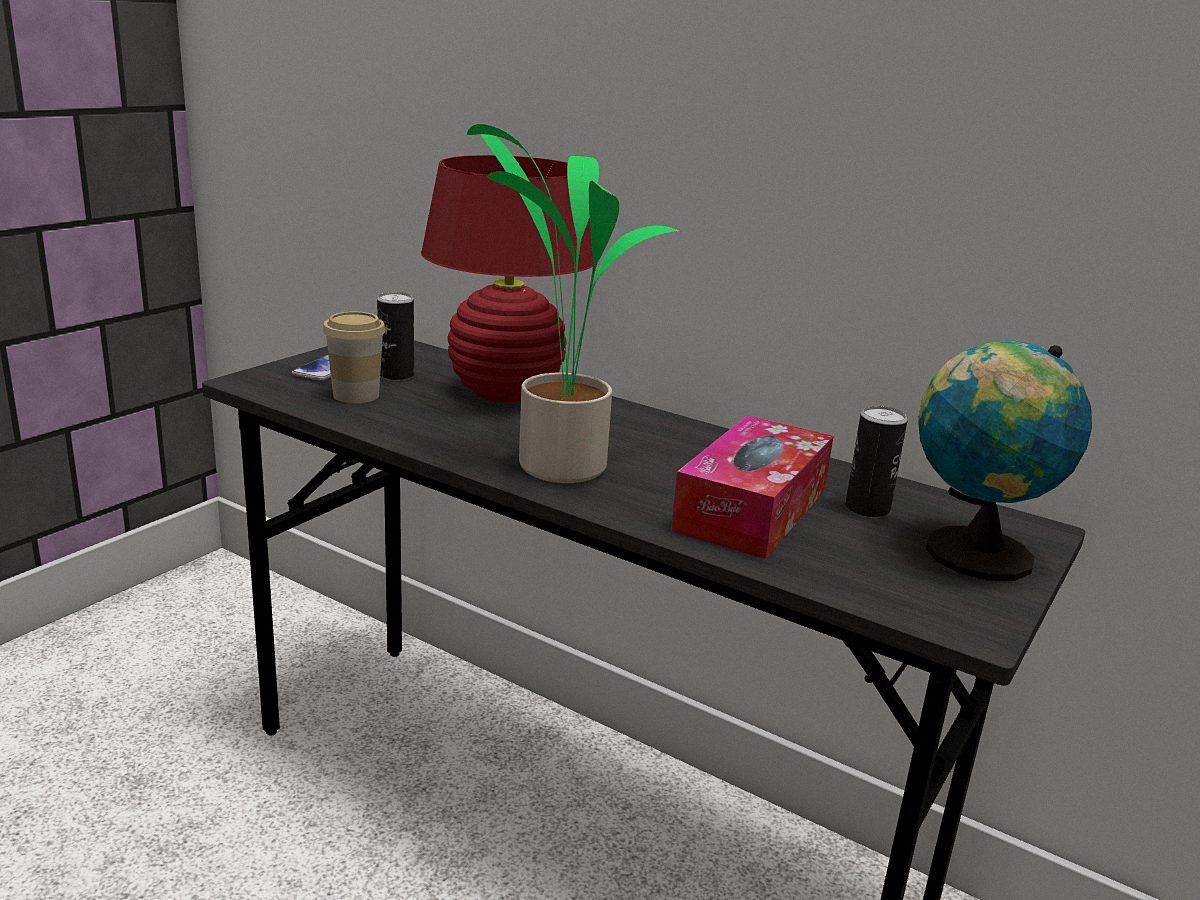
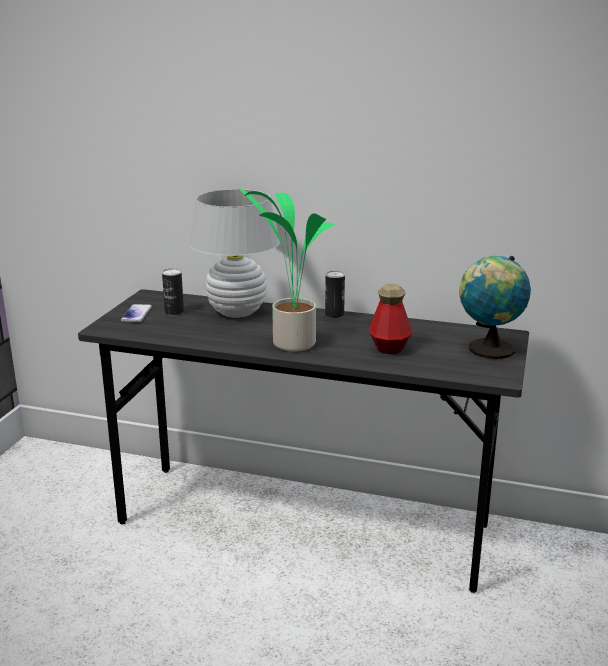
camera: 15 degrees left, 0 degrees up
cup [323,311,386,403] -> none
red table lamp [421,155,593,402] -> white table lamp [189,189,280,318]
tissue box [671,415,834,559] -> bottle [369,284,413,354]
can [845,406,907,518] -> can moved to [325,271,345,318]

